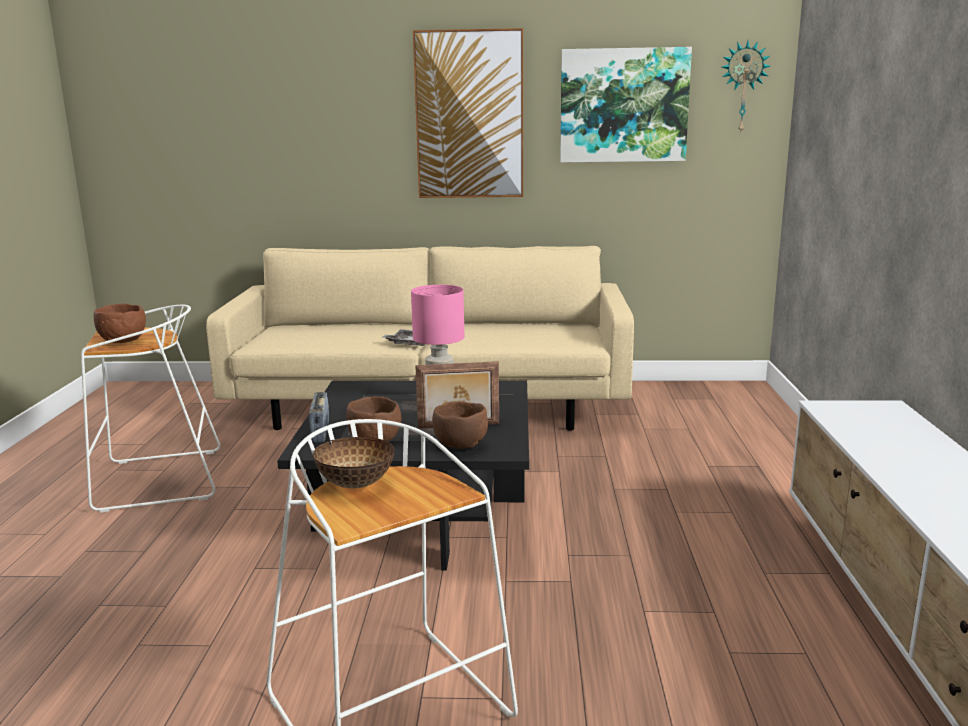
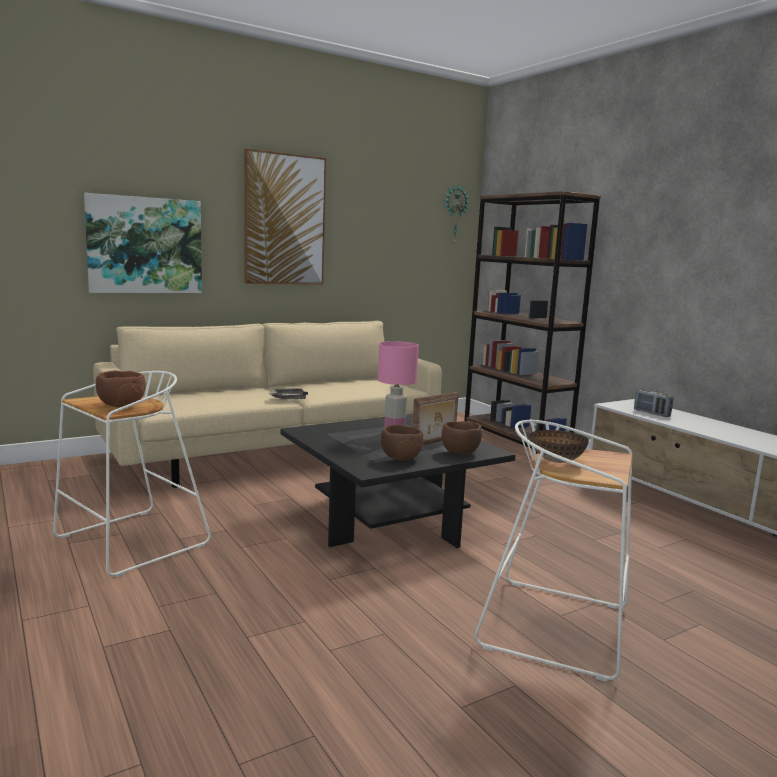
camera: 35 degrees left, 5 degrees down
radio [309,392,329,443] -> radio moved to [634,389,673,417]
picture [560,47,692,163] -> picture moved to [84,193,202,293]
none -> brown bookcase [464,191,601,454]

